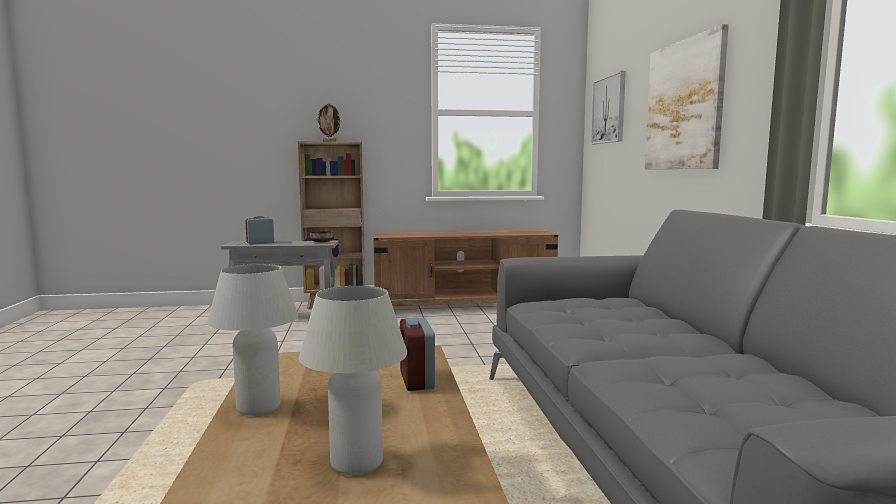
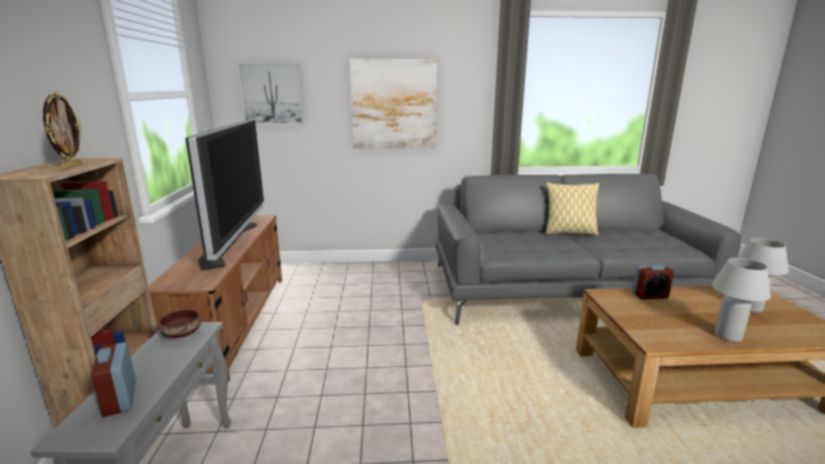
camera: 85 degrees left, 10 degrees up
none -> television [185,120,264,270]
none -> pillow [546,182,599,236]

